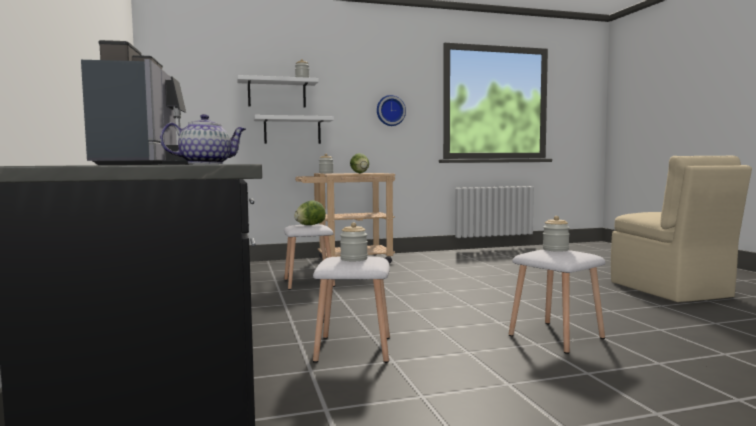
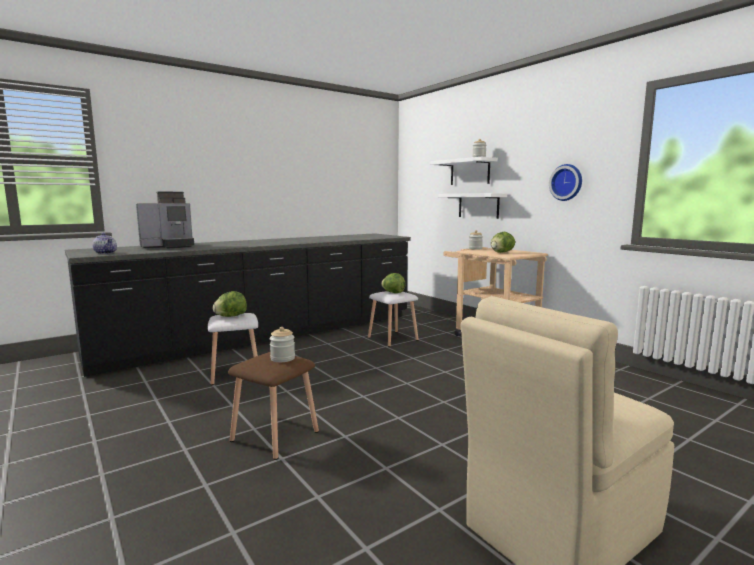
camera: 70 degrees right, 5 degrees up
jar [340,222,368,261] -> lettuce [213,291,247,317]
white stool [509,249,606,354] -> brown stool [228,352,319,460]

